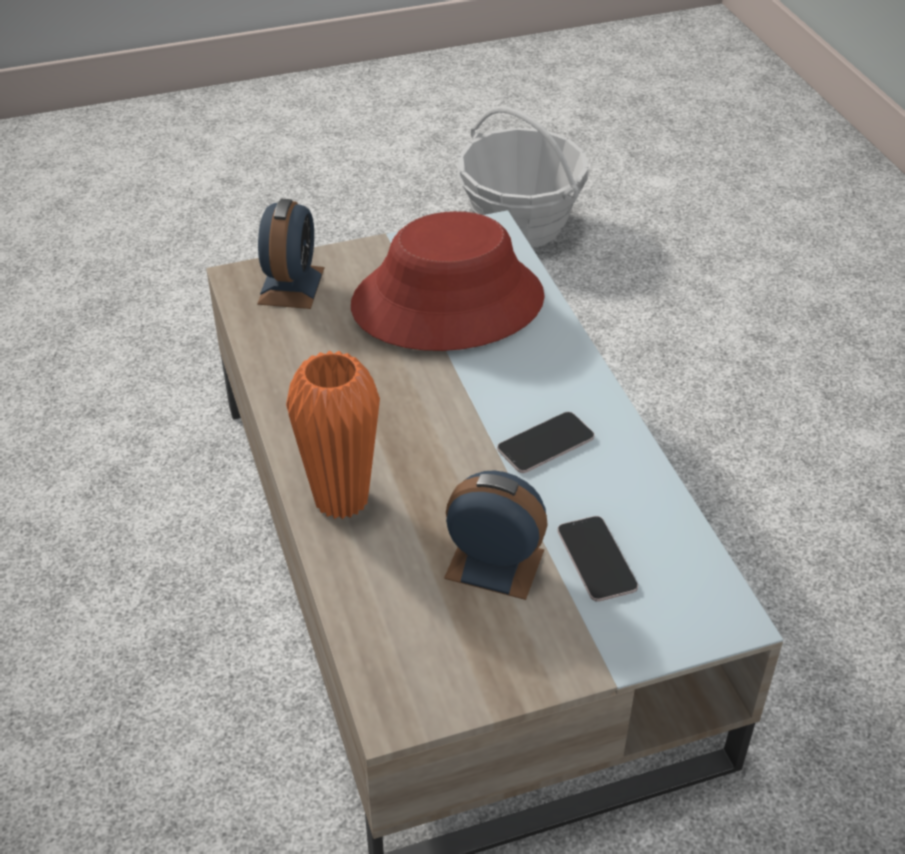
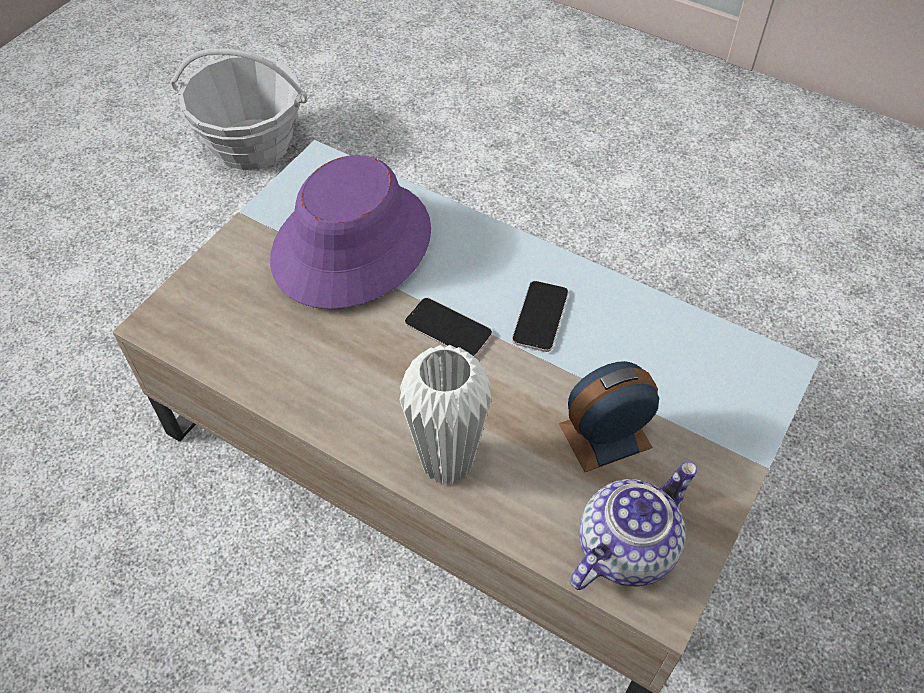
camera: 40 degrees left, 10 degrees up
alarm clock [257,199,324,309] -> none
orange vase [286,350,380,519] -> white vase [400,345,492,485]
red hat [351,211,545,351] -> purple hat [270,155,431,309]
phone [557,516,638,602] -> phone moved to [404,298,492,357]
none -> teapot [570,462,697,590]

